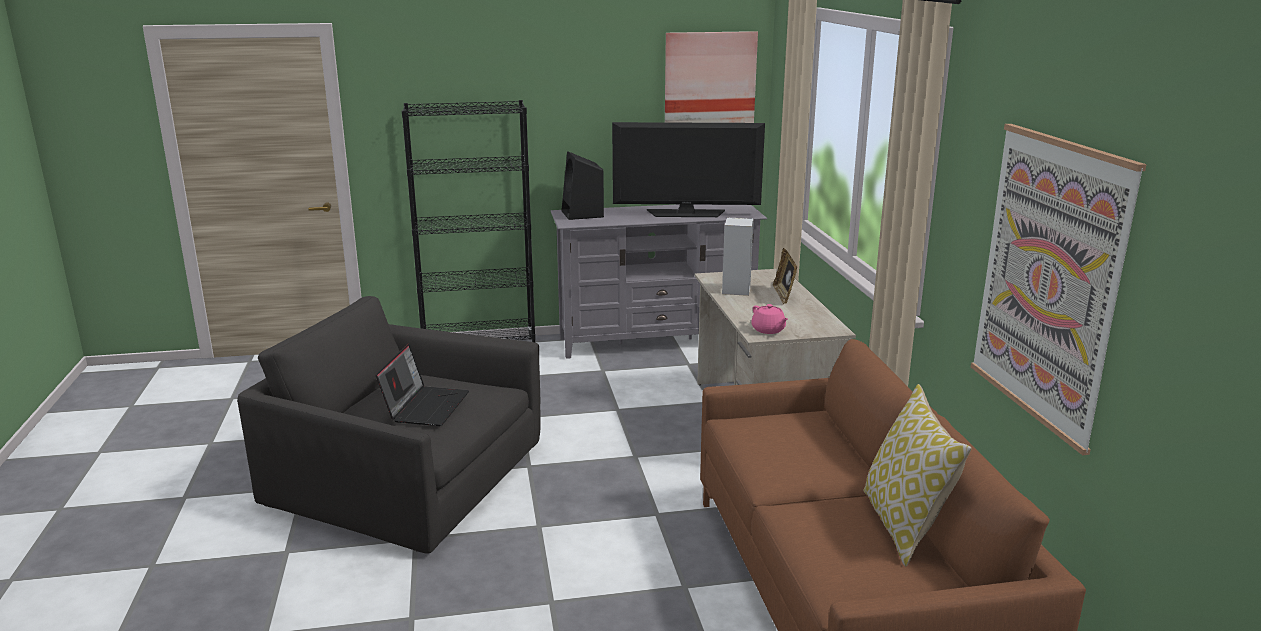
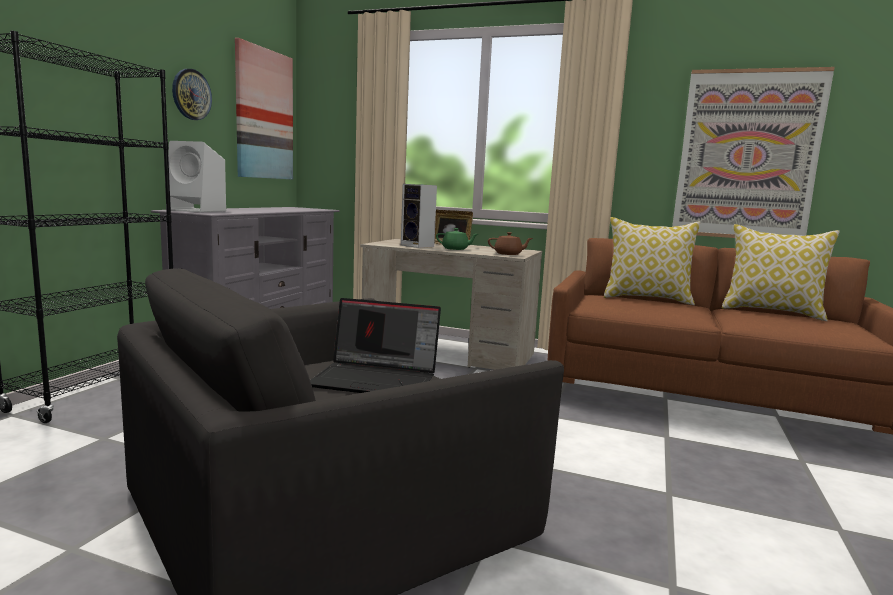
camera: 60 degrees left, 10 degrees down
laptop [376,344,469,426] -> laptop turned 150 degrees clockwise [310,298,441,393]
black speaker [561,151,604,220] -> white speaker [168,141,226,212]
television [612,122,765,217] -> none
pink teapot [751,304,788,334] -> brown teapot [488,232,533,255]
none -> wall clock [172,69,212,120]
none -> green teapot [436,228,478,250]
none -> pillow [604,217,700,305]

